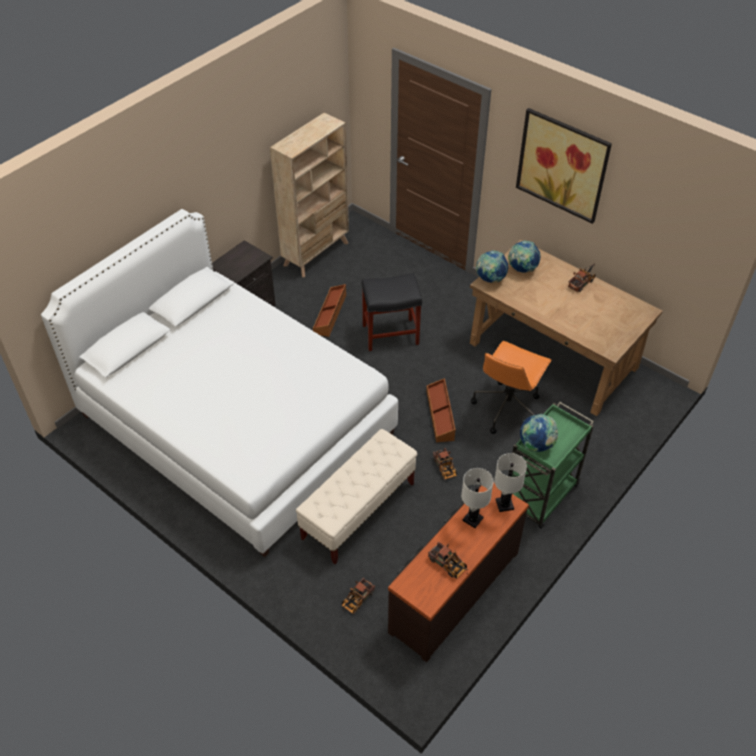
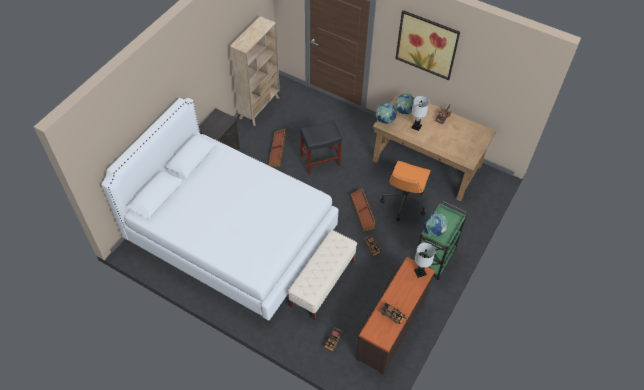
camera: 10 degrees left, 5 degrees up
white table lamp [461,468,494,528] -> white table lamp moved to [411,96,429,131]

